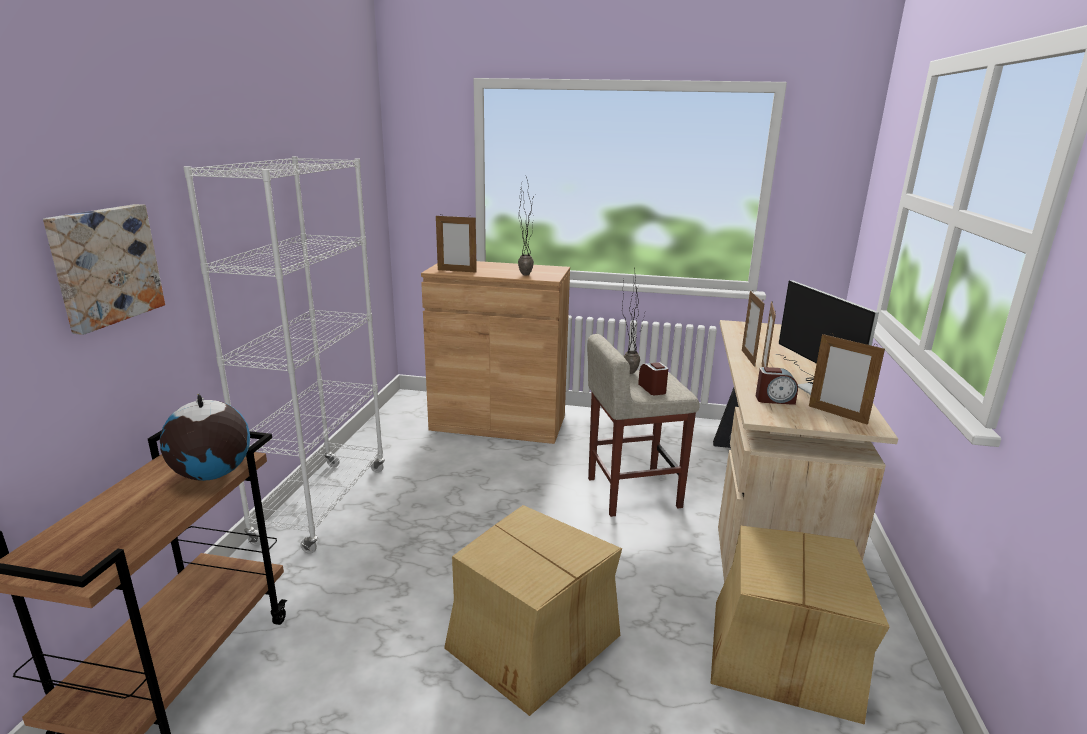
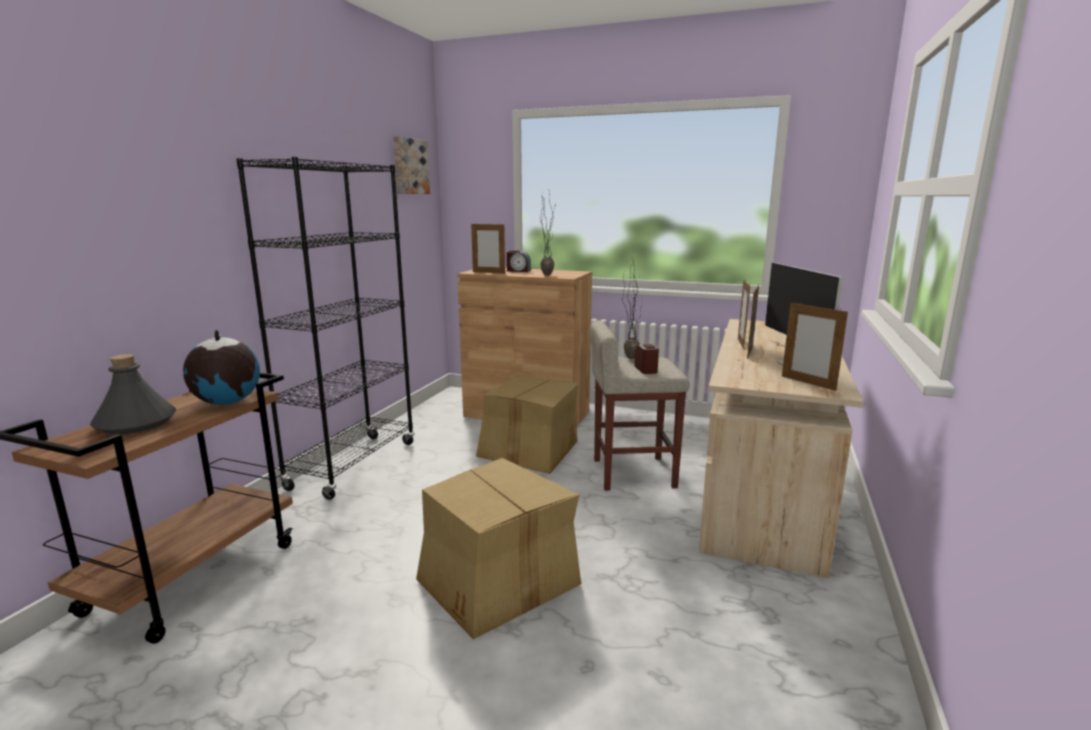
camera: 10 degrees right, 5 degrees down
picture [43,204,165,335] -> picture moved to [393,136,430,194]
white bookcase [184,156,385,554] -> black bookcase [236,157,414,500]
cardboard box [710,526,890,725] -> cardboard box moved to [476,377,578,474]
alarm clock [756,367,798,405] -> alarm clock moved to [507,250,531,272]
none -> grey bottle [90,354,176,434]

